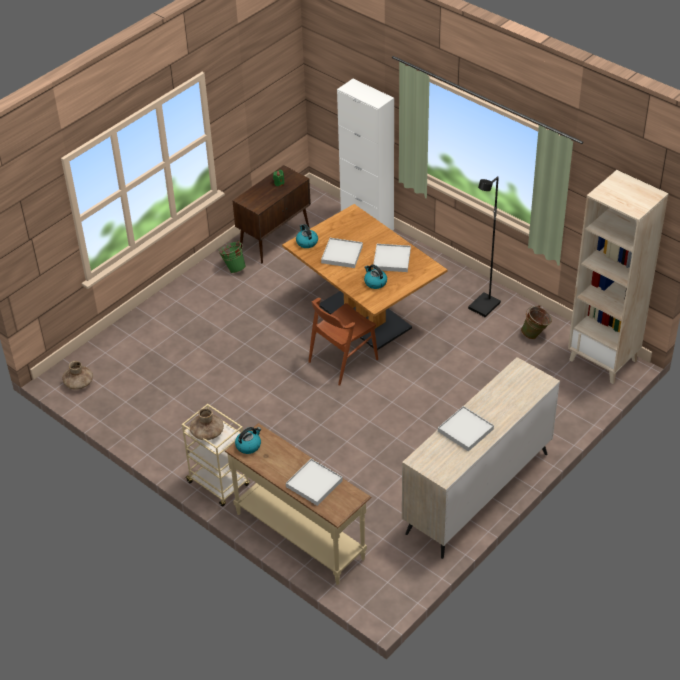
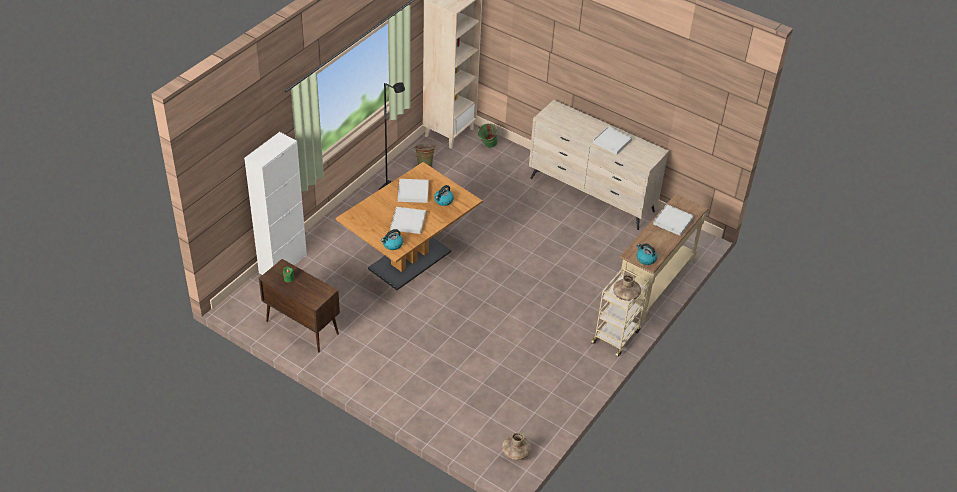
camera: 100 degrees left, 0 degrees up
green bucket [218,240,246,273] -> green bucket moved to [478,123,499,148]
brown chair [308,298,378,386] -> none

